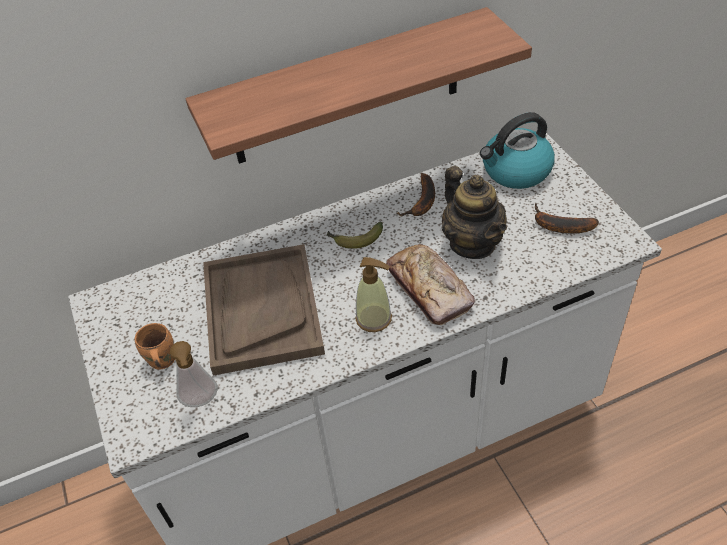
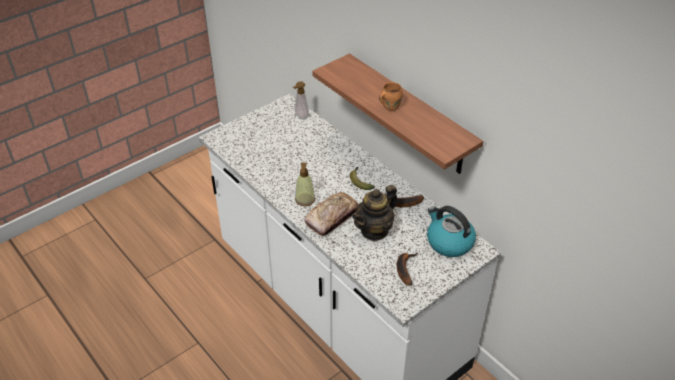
camera: 70 degrees right, 5 degrees down
orange mug [135,323,175,370] -> orange mug moved to [379,82,403,111]
soap dispenser [170,341,218,407] -> soap dispenser moved to [293,81,309,120]
brown tray [203,244,325,376] -> none

